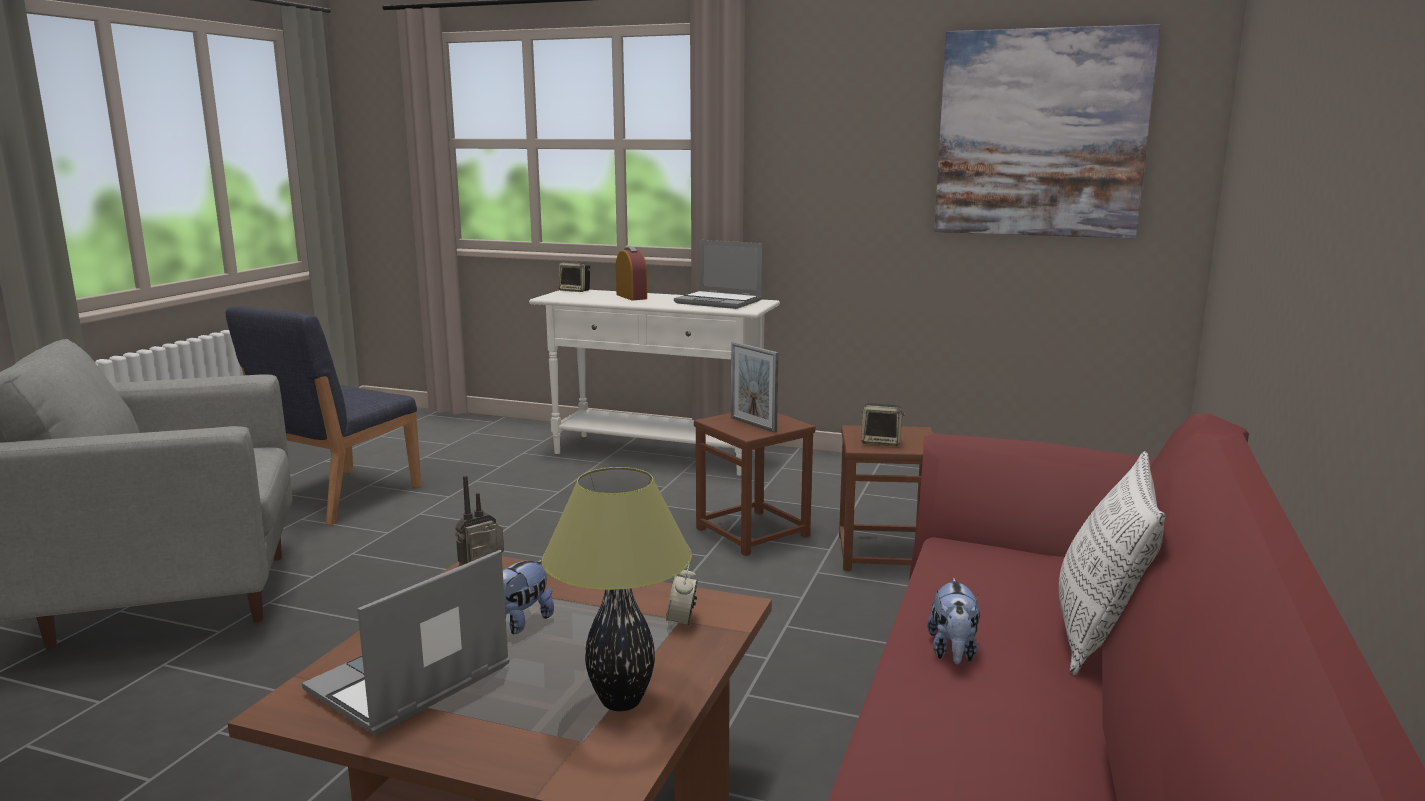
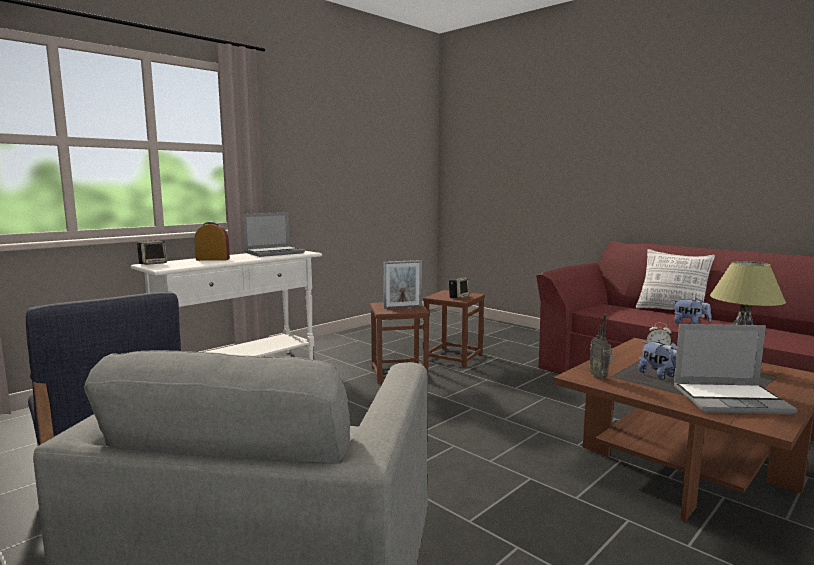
camera: 65 degrees left, 5 degrees down
laptop [302,550,509,735] -> laptop turned 60 degrees counterclockwise [673,324,797,414]
picture [934,24,1160,238] -> none

